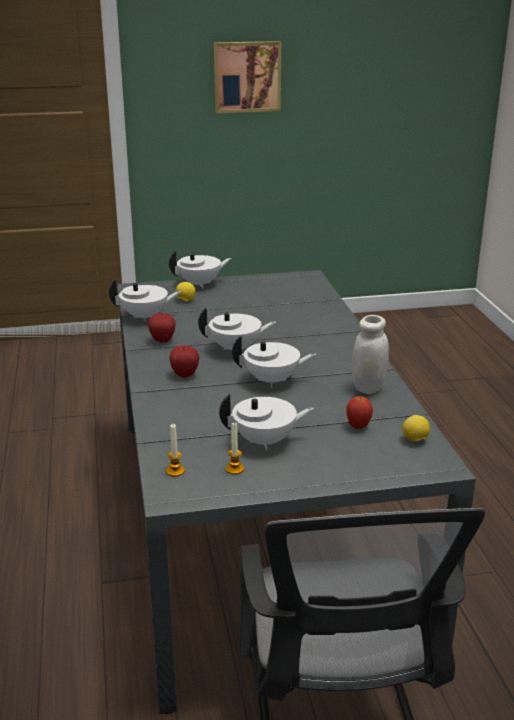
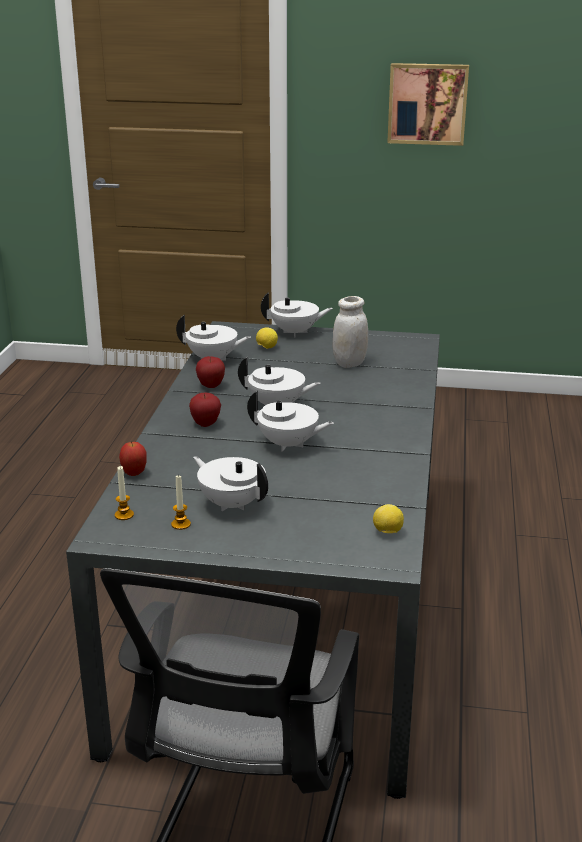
camera: 20 degrees right, 0 degrees up
white teapot [219,394,314,450] -> white teapot turned 150 degrees counterclockwise [193,456,268,511]
apple [346,396,373,429] -> apple moved to [119,441,147,476]
white jar [352,315,389,394] -> white jar moved to [333,296,368,368]

